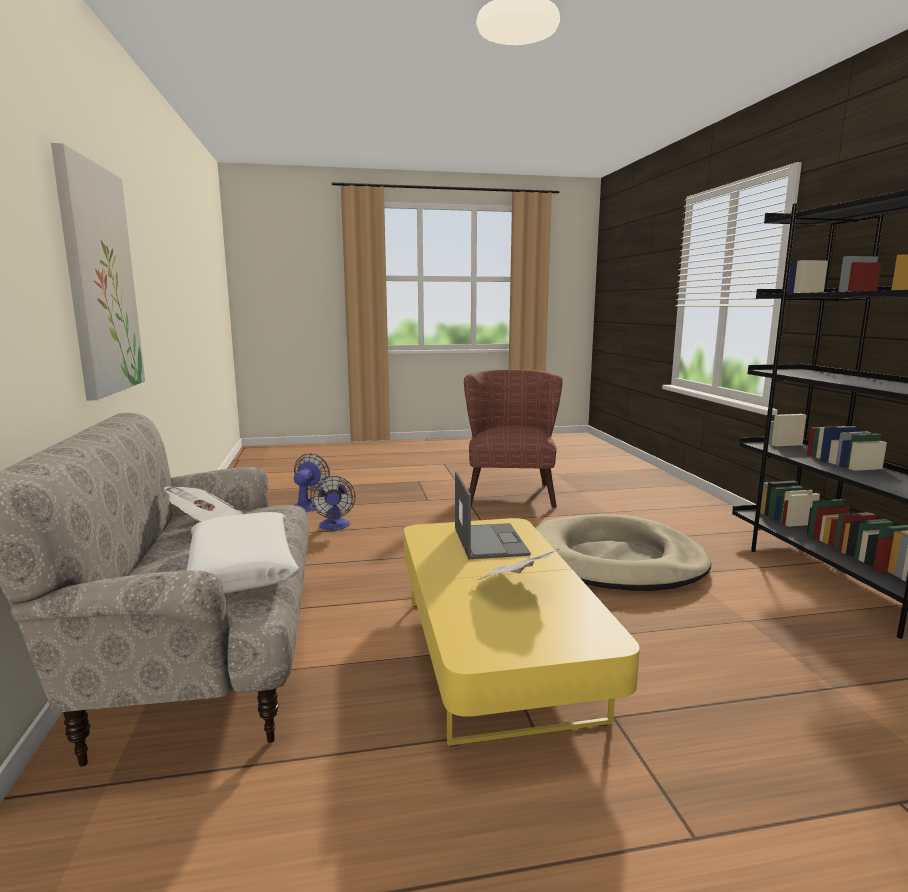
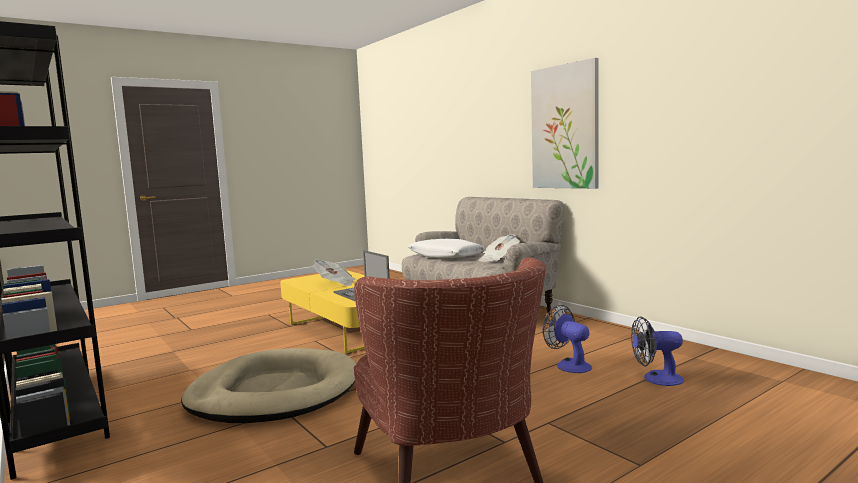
camera: 155 degrees right, 5 degrees down
fan [294,454,330,512] -> fan turned 105 degrees clockwise [631,316,684,386]

